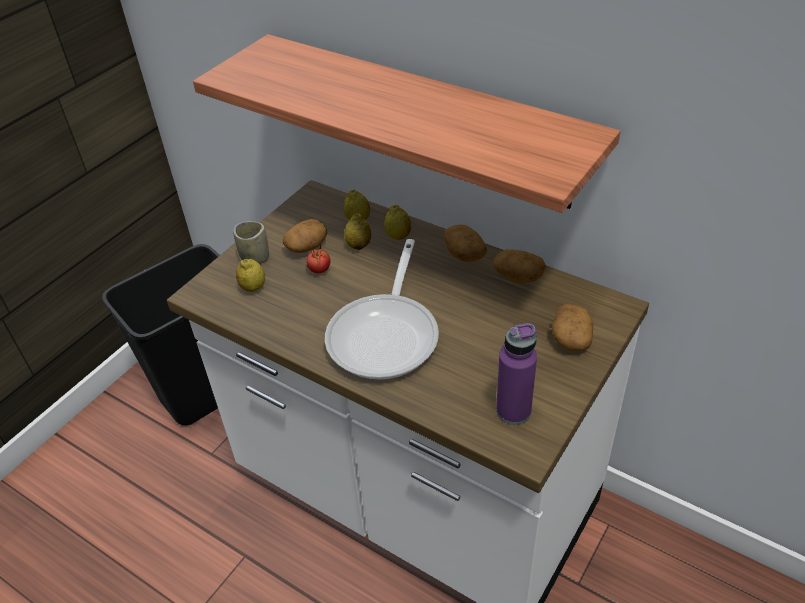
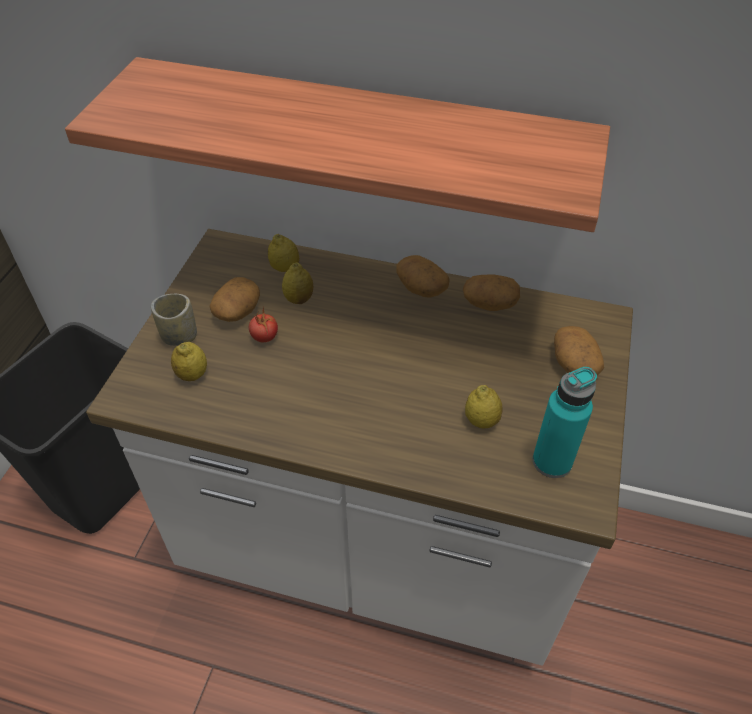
camera: 20 degrees left, 5 degrees up
frying pan [325,239,439,380] -> none
lemon [384,205,411,240] -> lemon moved to [465,385,503,428]
purple bottle [496,323,537,425] -> turquoise bottle [533,367,597,478]

